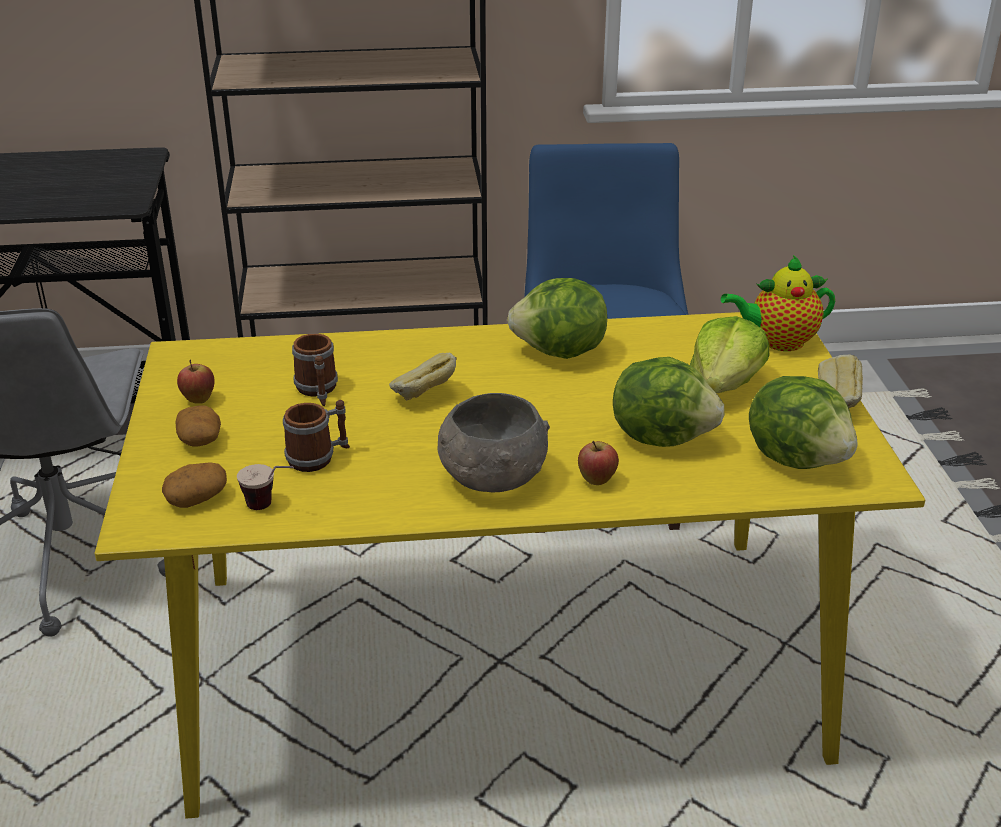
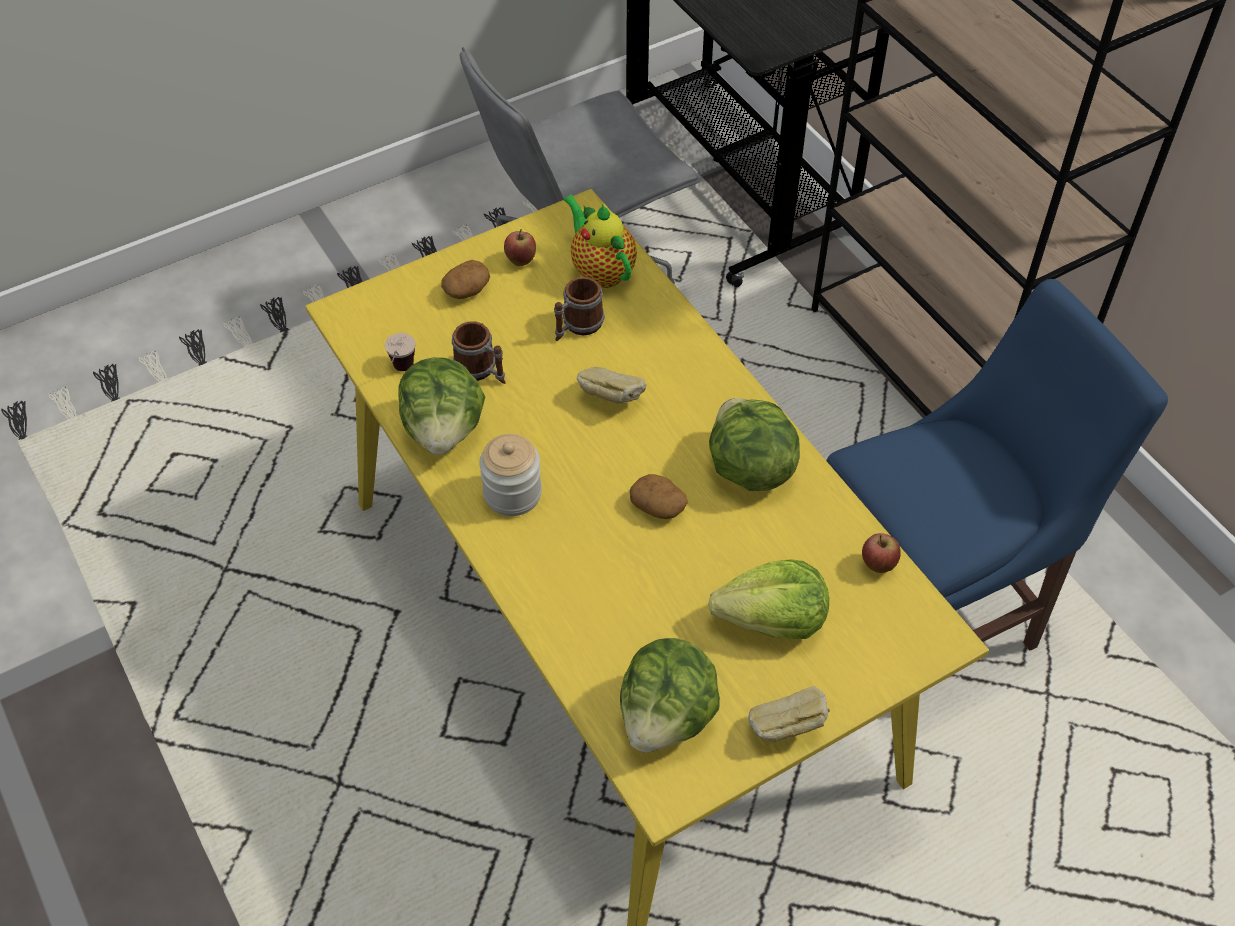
camera: 65 degrees right, 20 degrees up
potato [162,462,227,508] -> potato moved to [630,474,688,519]
grey bowl [437,393,550,492] -> jar [479,434,542,516]
apple [578,441,619,485] -> apple moved to [862,533,901,573]
lettuce [613,357,725,447] -> lettuce moved to [399,357,485,454]
teapot [721,255,835,351] -> teapot moved to [563,194,637,288]

